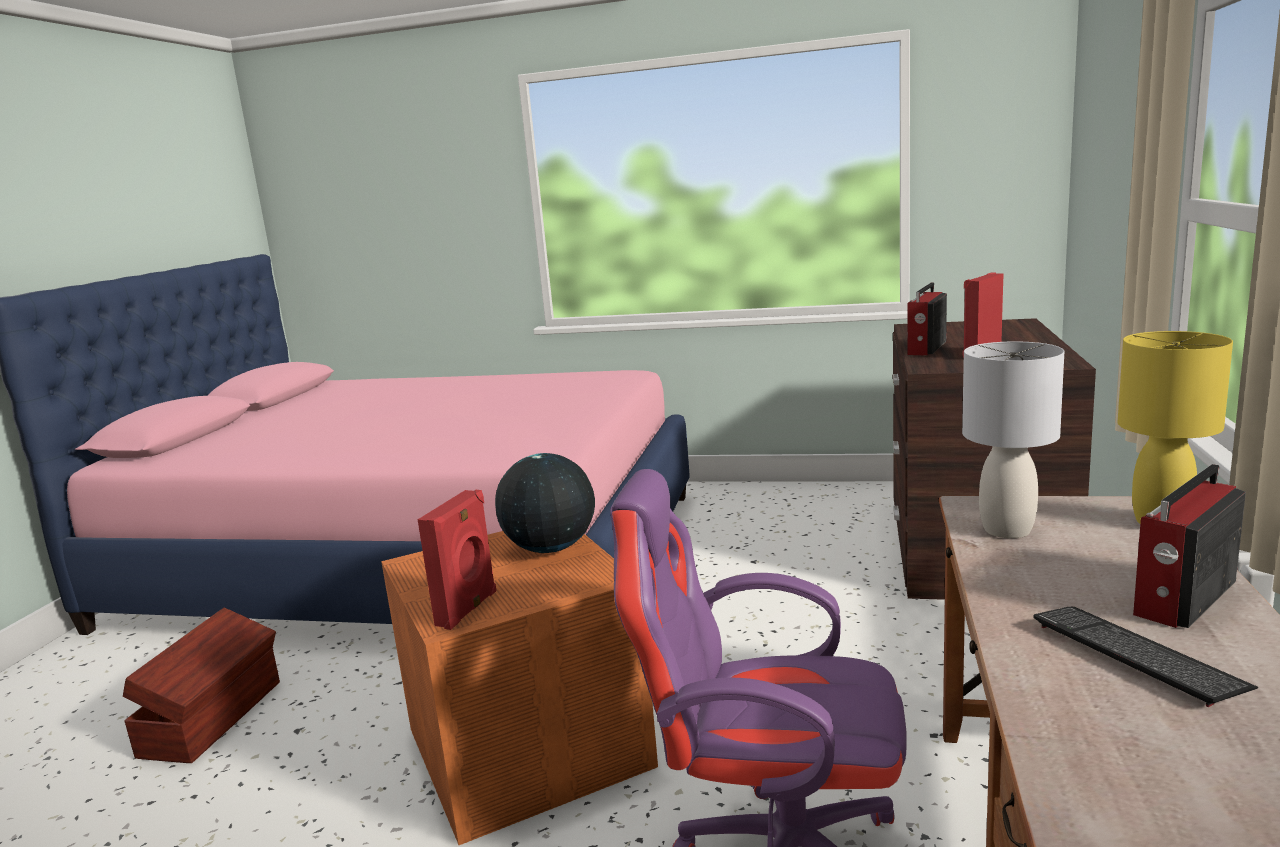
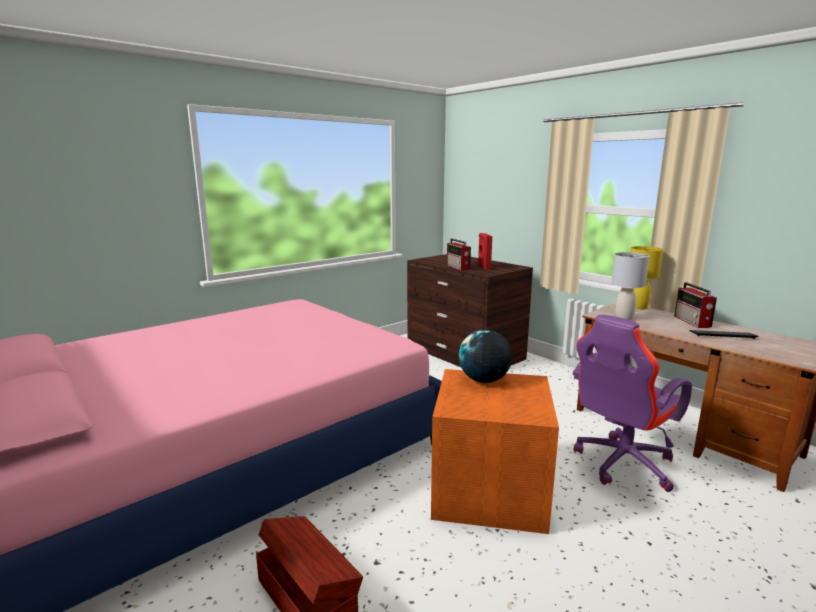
camera: 55 degrees left, 0 degrees up
red speaker [418,490,496,630] -> none

